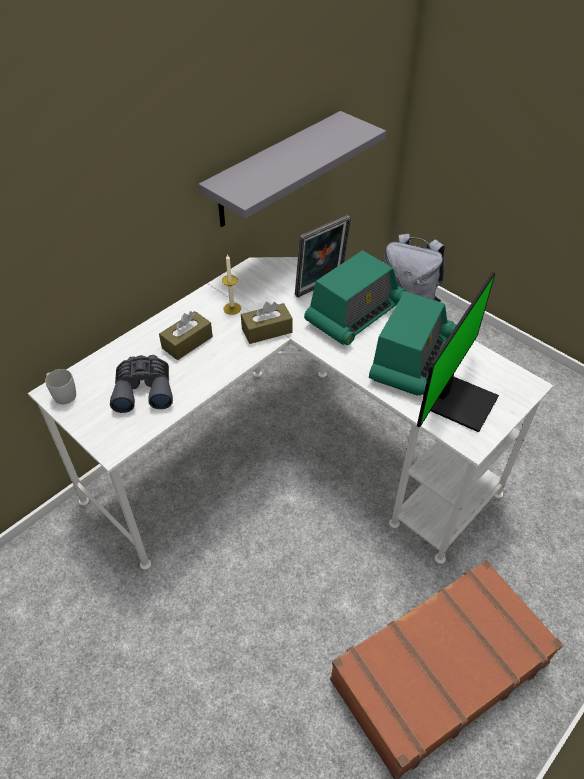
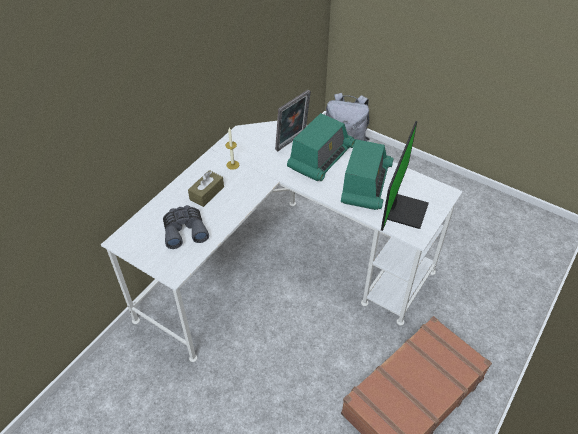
camera: 10 degrees left, 0 degrees up
white mug [45,369,76,404] -> none
grey shelf [199,111,386,227] -> none
brown tissue box [241,302,292,344] -> none

